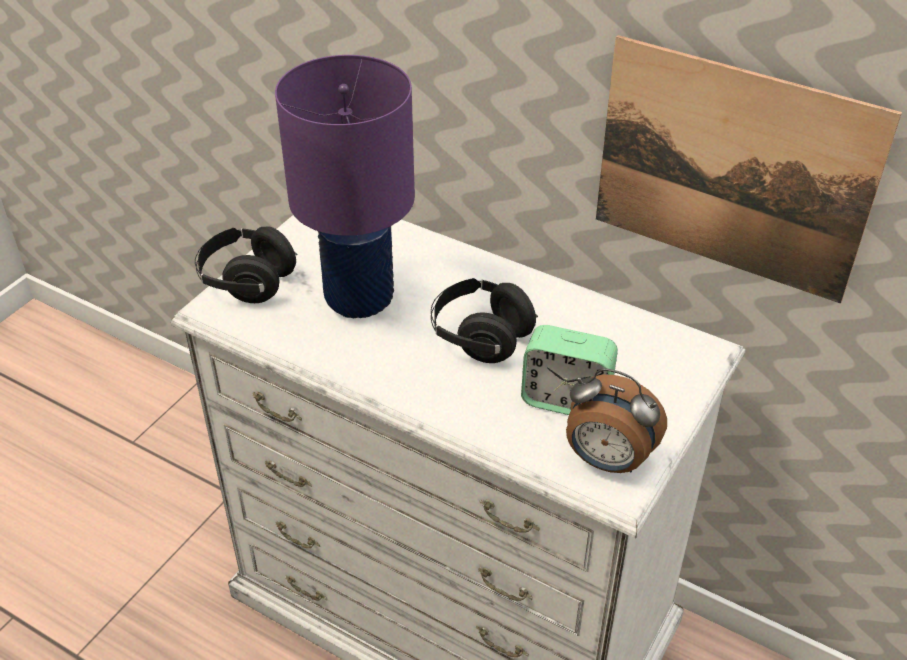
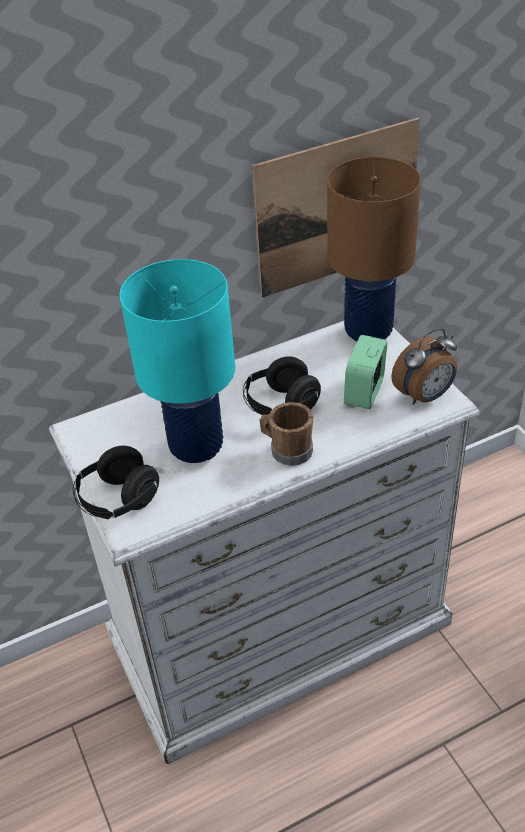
camera: 55 degrees left, 0 degrees up
purple table lamp [275,55,415,318] -> turquoise table lamp [120,259,235,463]
alarm clock [521,325,618,415] -> alarm clock turned 150 degrees clockwise [344,335,388,409]
none -> brown mug [260,402,313,466]
none -> brown table lamp [327,157,421,342]

